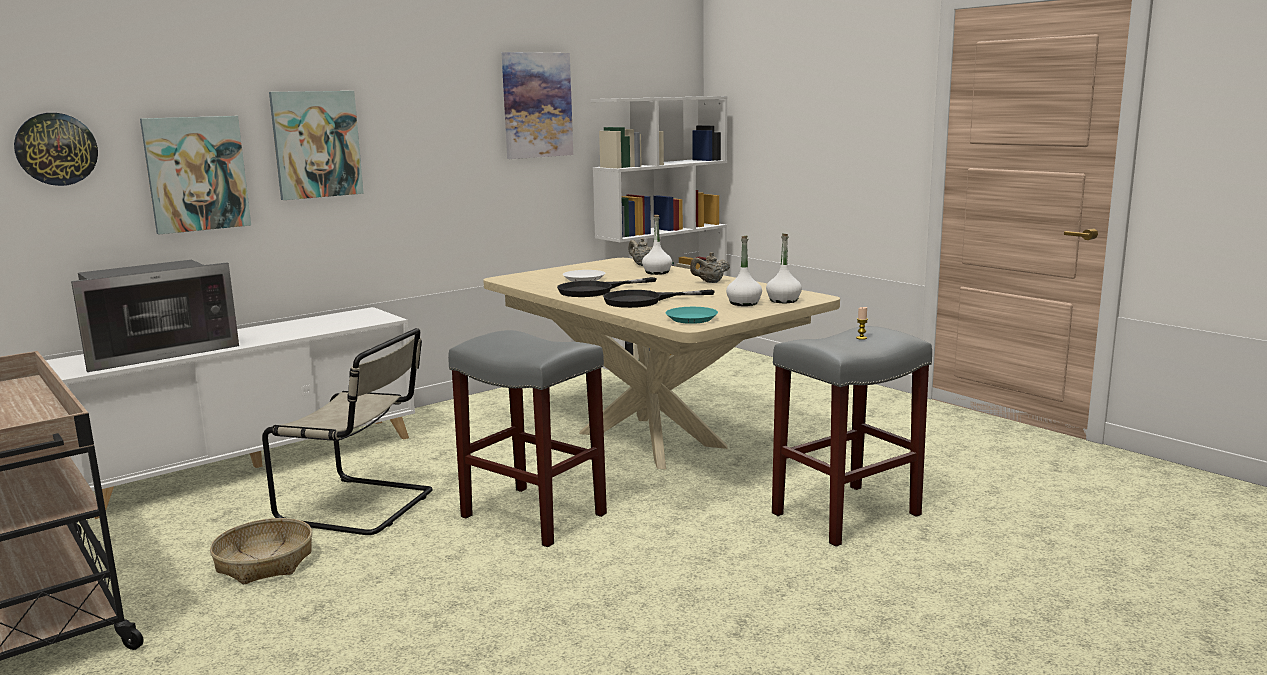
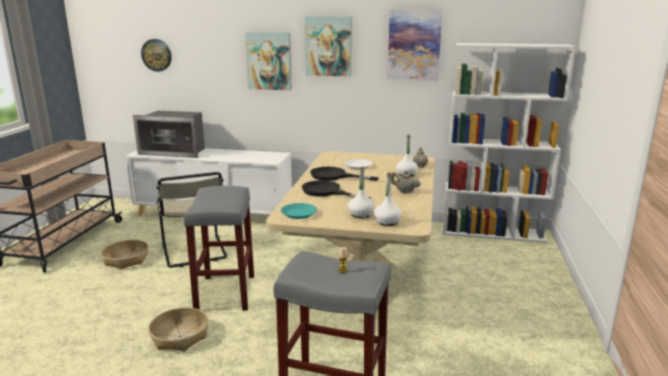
camera: 50 degrees right, 5 degrees up
picture [140,116,251,234] -> picture moved to [305,16,352,76]
none -> basket [148,307,208,351]

